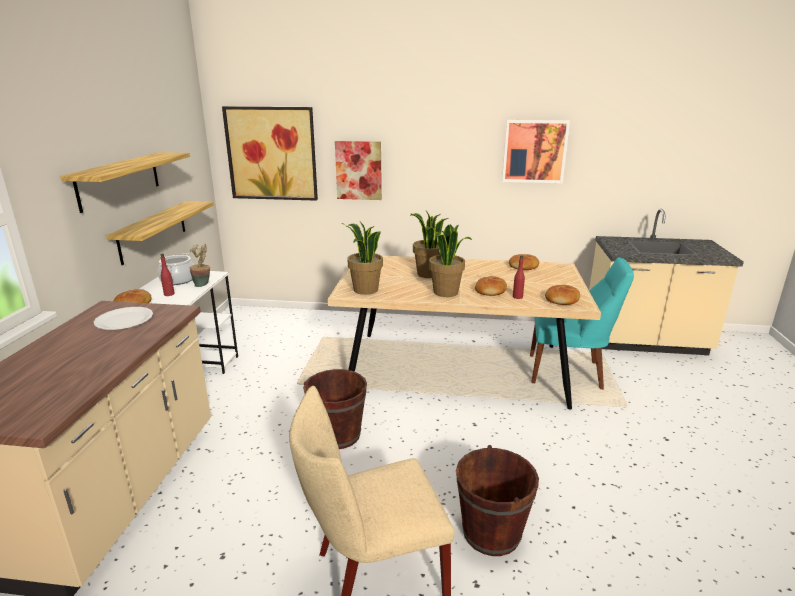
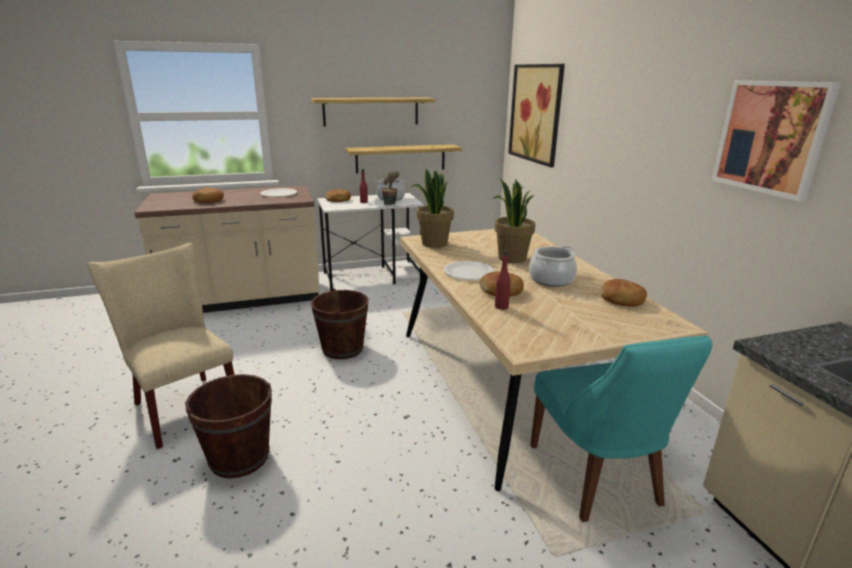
camera: 65 degrees right, 0 degrees up
picture [335,141,382,200] -> none
potted plant [429,224,472,297] -> white plate [444,261,494,280]
bread [545,285,580,305] -> bread moved to [192,188,224,203]
none -> cooking pot [529,246,577,287]

